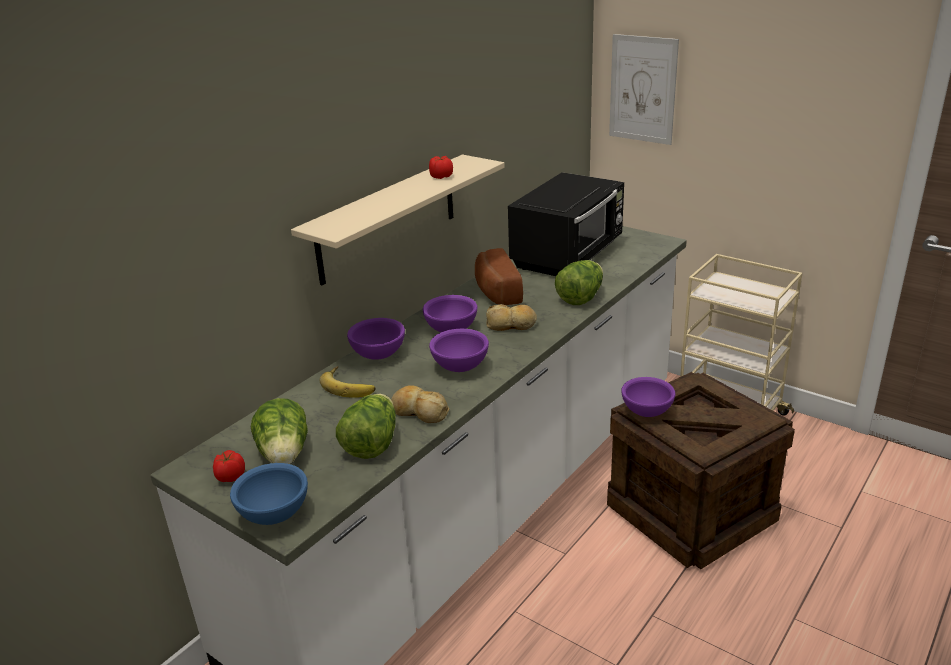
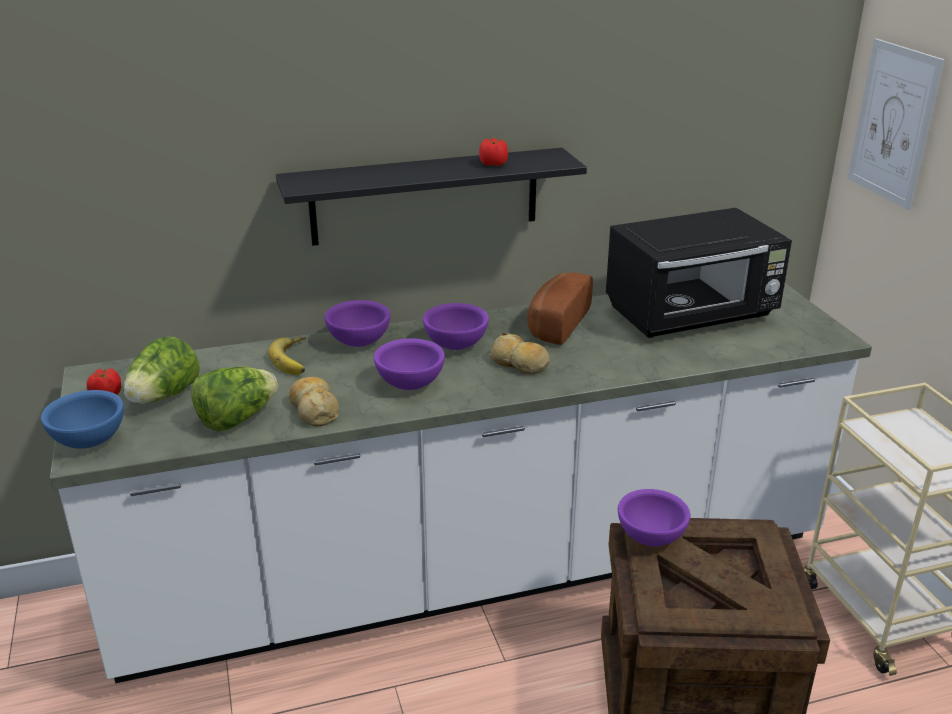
camera: 35 degrees right, 0 degrees up
beige shelf [291,155,504,285] -> black shelf [276,148,587,246]
lettuce [555,260,603,305] -> none

